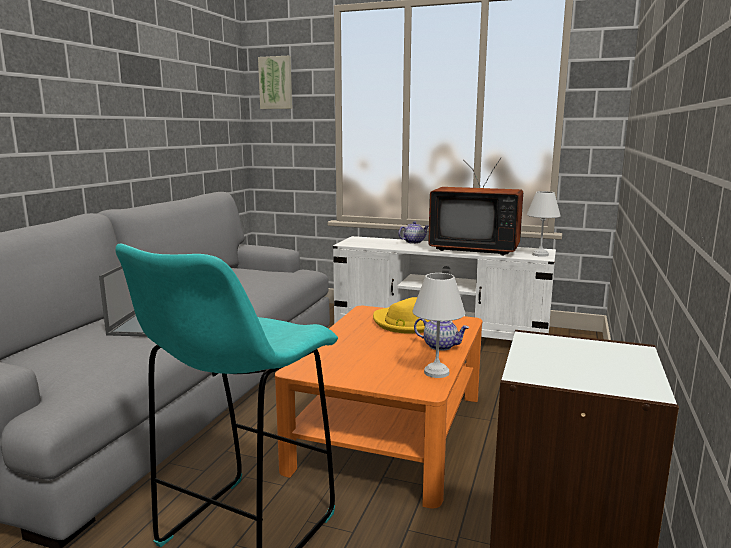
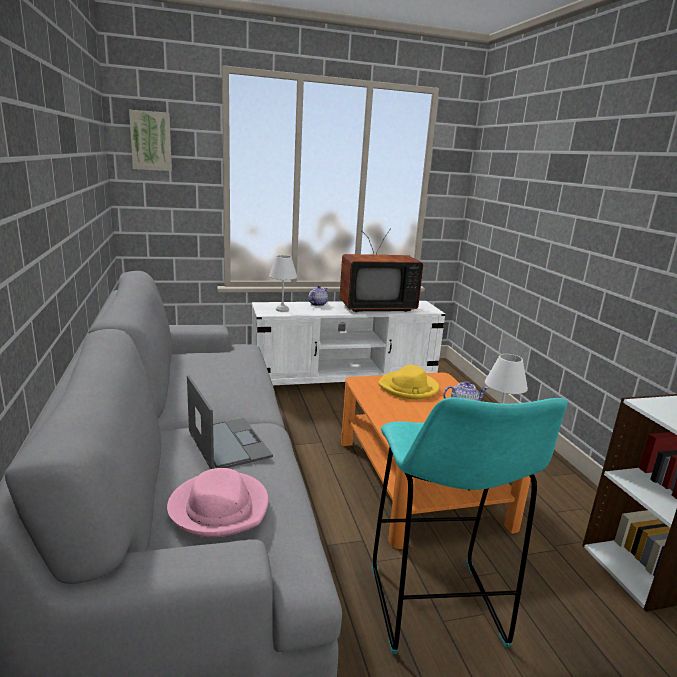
camera: 35 degrees left, 5 degrees up
white table lamp [527,191,561,257] -> white table lamp moved to [269,255,297,312]
none -> pink hat [167,468,269,537]

